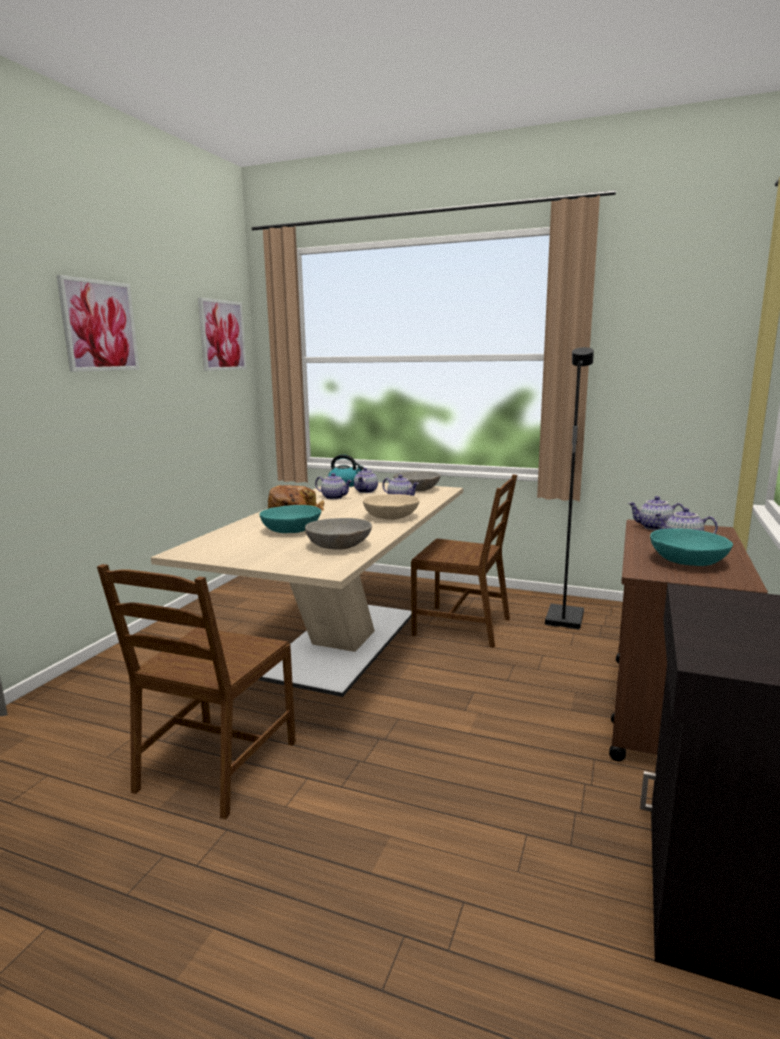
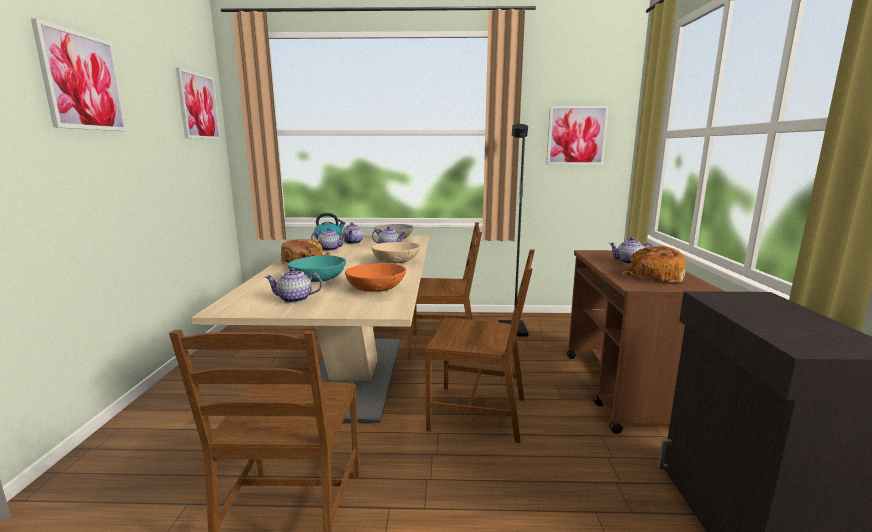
camera: 20 degrees left, 0 degrees up
grey bowl [305,518,372,550] -> orange bowl [345,263,406,292]
teapot [628,496,684,530] -> teapot moved to [265,268,322,303]
turquoise bowl [650,528,733,566] -> bread [623,246,686,282]
none -> brown chair [425,249,535,443]
none -> picture [546,106,609,165]

